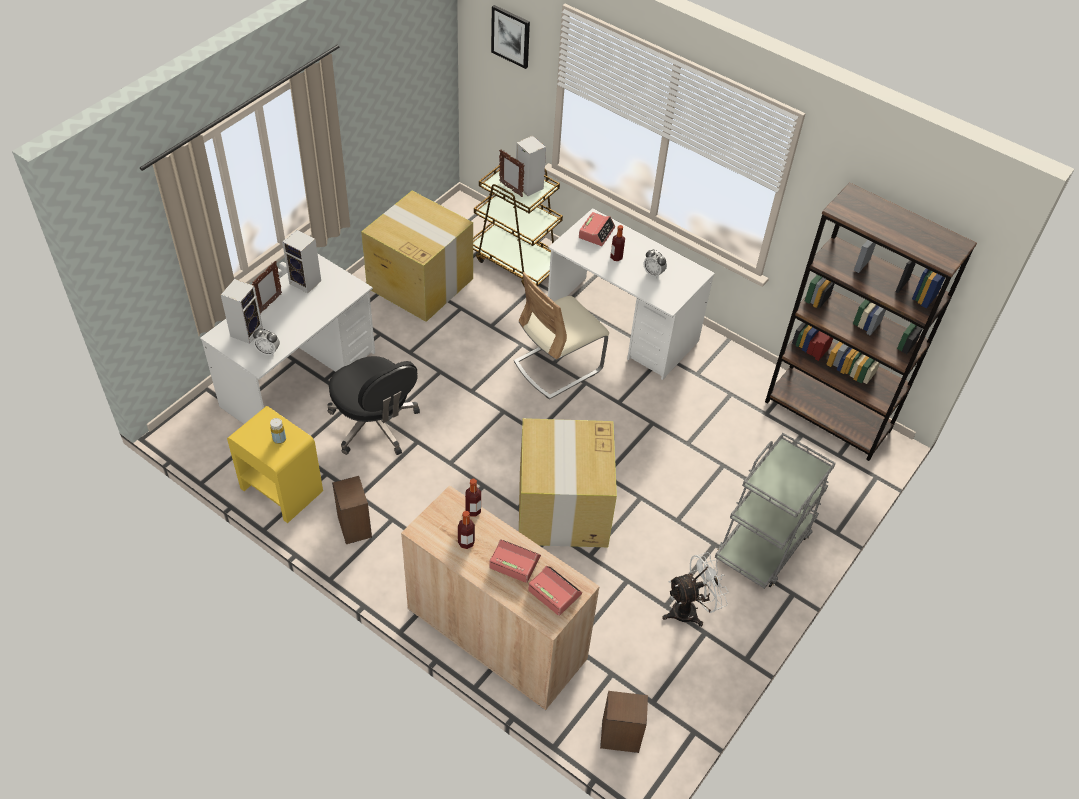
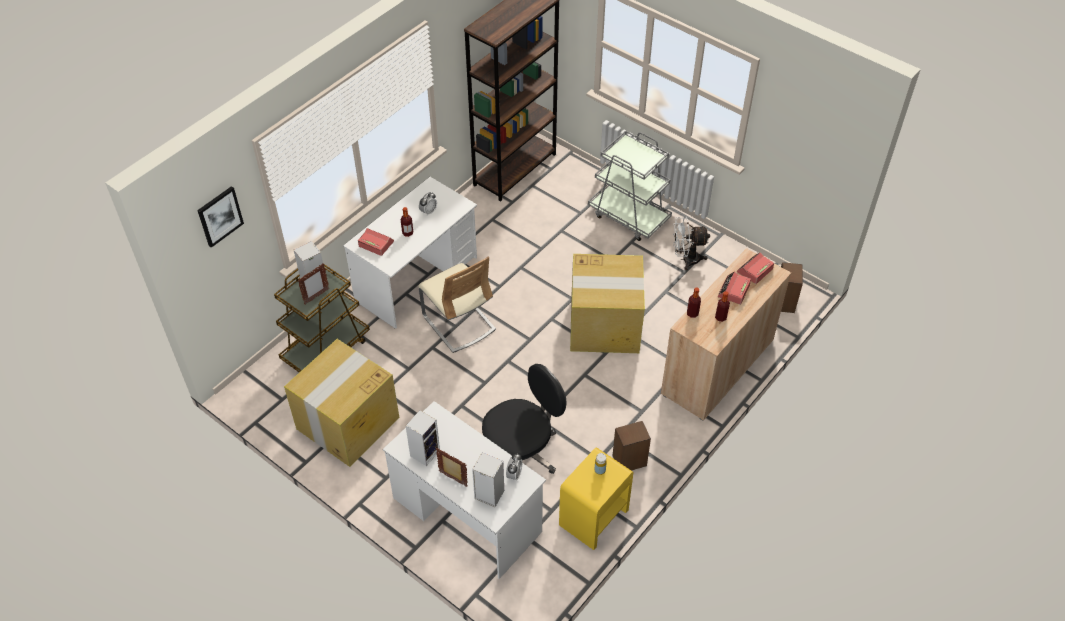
camera: 85 degrees left, 0 degrees up
white fan [662,552,729,627] -> white fan turned 75 degrees counterclockwise [673,216,710,270]

